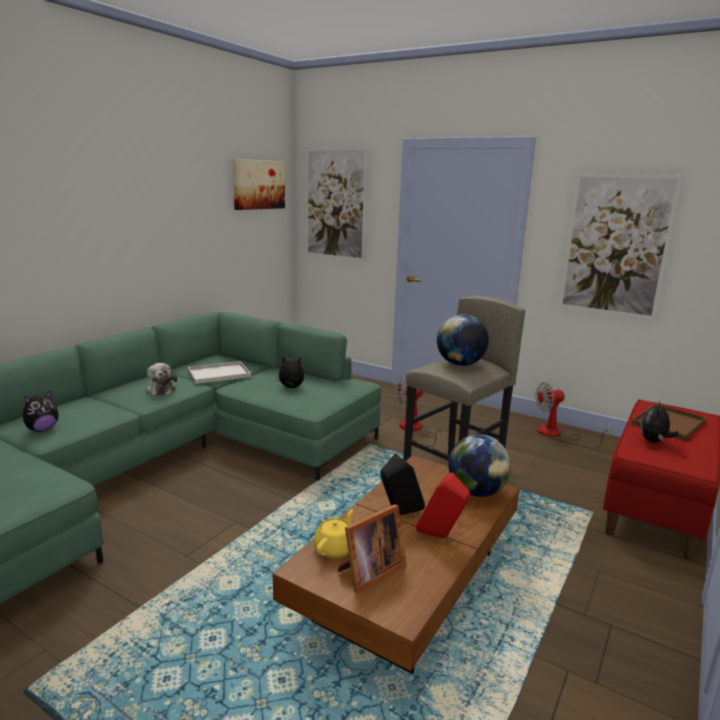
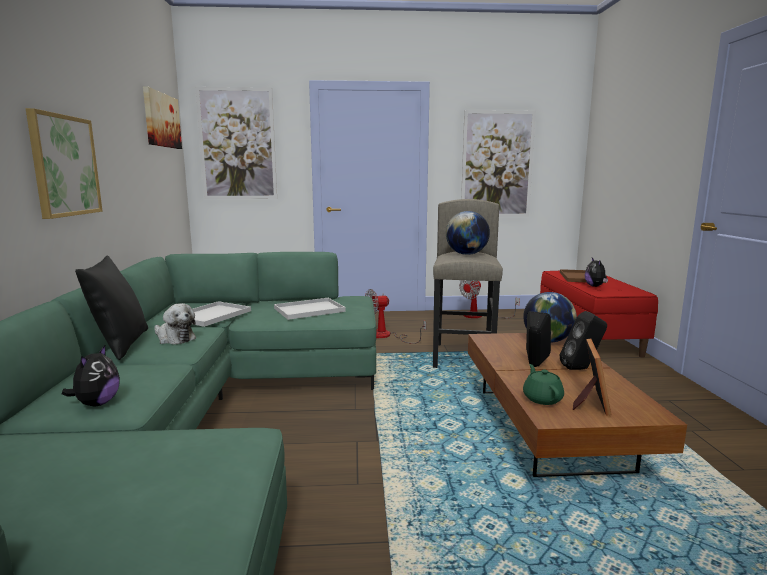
camera: 35 degrees left, 5 degrees down
plush toy [275,356,304,388] -> white tray [274,298,346,320]
yellow teapot [313,509,353,558] -> green teapot [523,364,564,405]
red speaker [416,473,470,538] -> black speaker [560,311,607,370]
none -> picture [26,108,102,219]
none -> black pillow [75,256,148,360]

